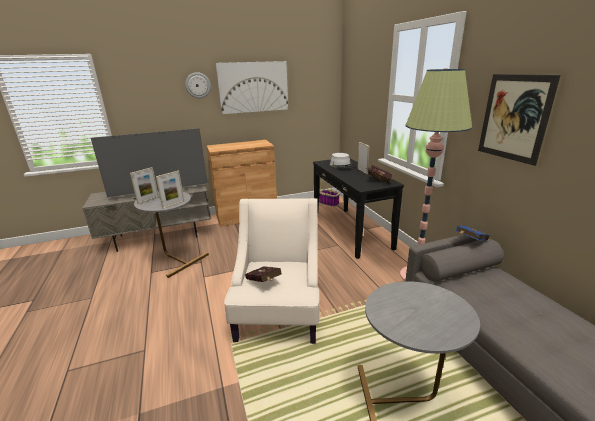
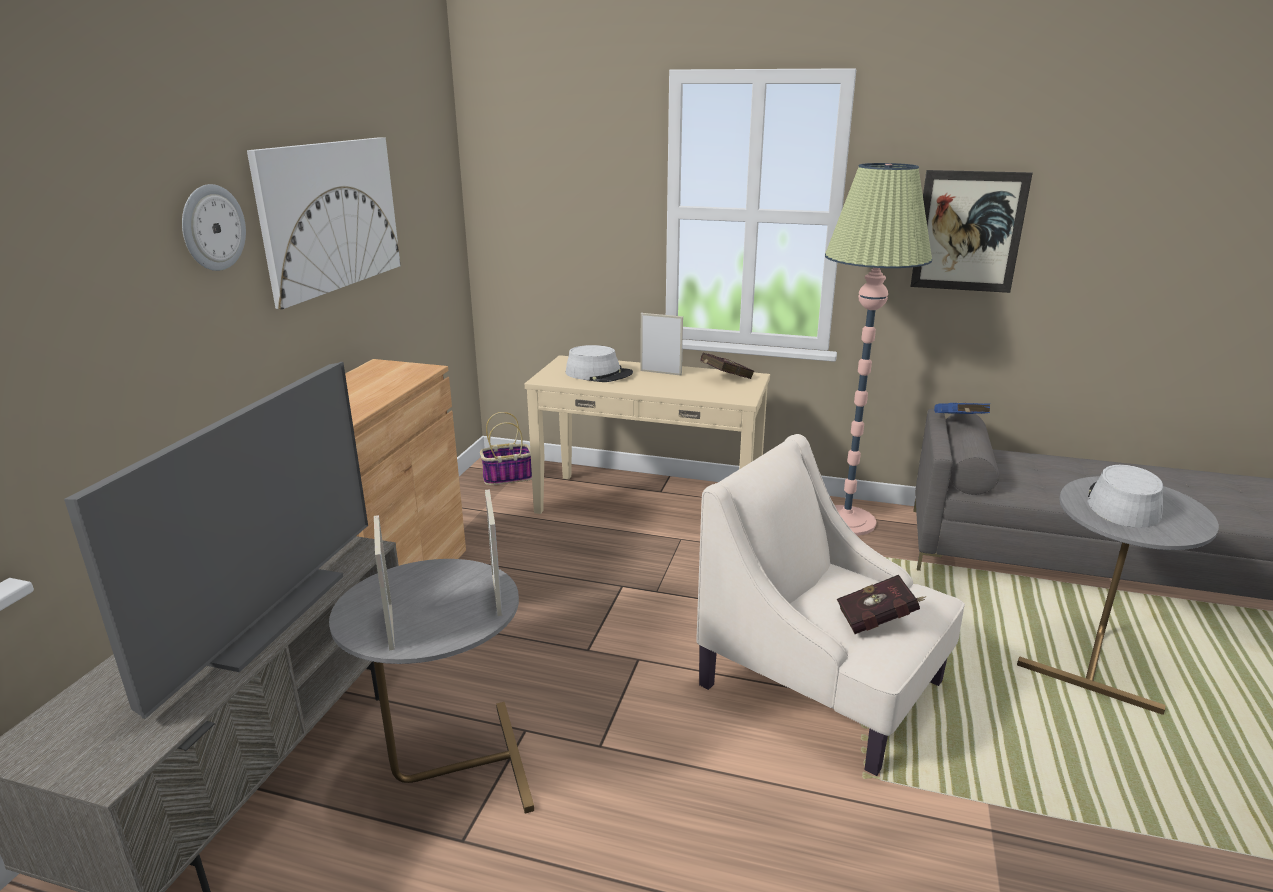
camera: 55 degrees left, 0 degrees up
black console table [313,159,404,259] -> beige console table [525,355,770,514]
none -> grey hat [1087,465,1163,528]

